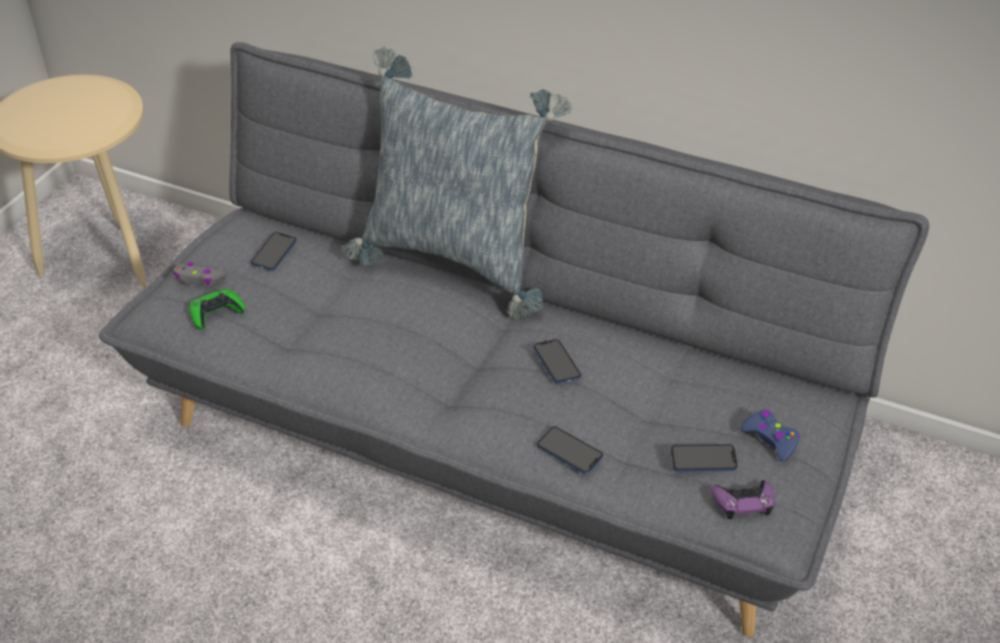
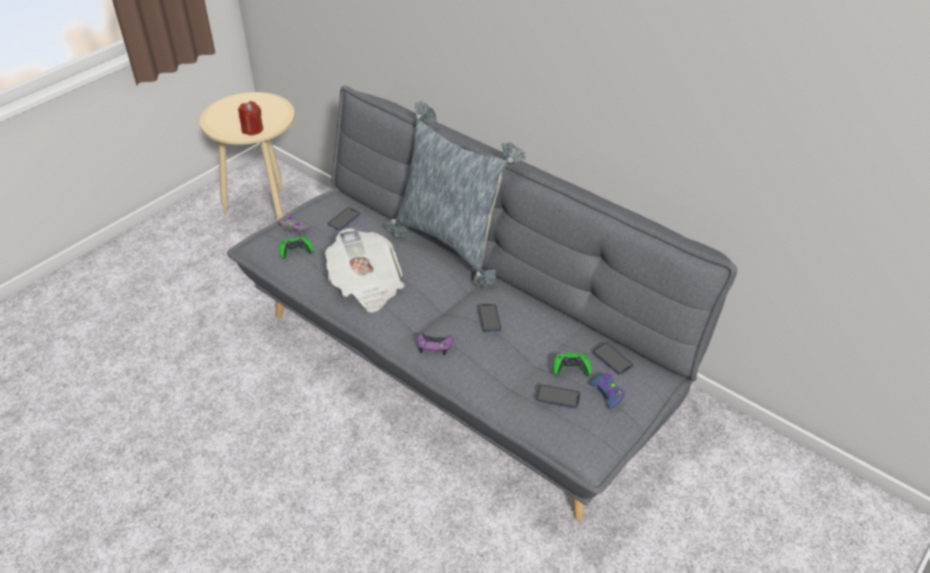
camera: 15 degrees right, 0 degrees up
phone [537,426,603,474] -> phone moved to [593,343,633,375]
purple game controller [711,480,775,519] -> purple game controller moved to [417,333,454,355]
none -> red candle [238,101,263,135]
none -> newspaper [325,228,404,313]
none -> green game controller [553,353,591,376]

